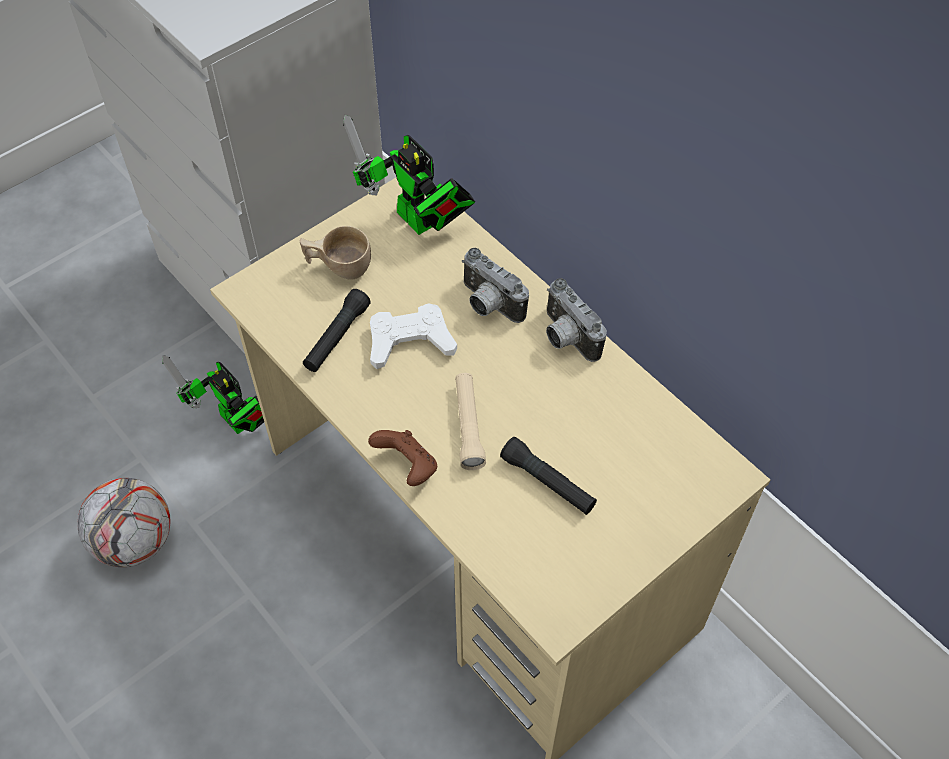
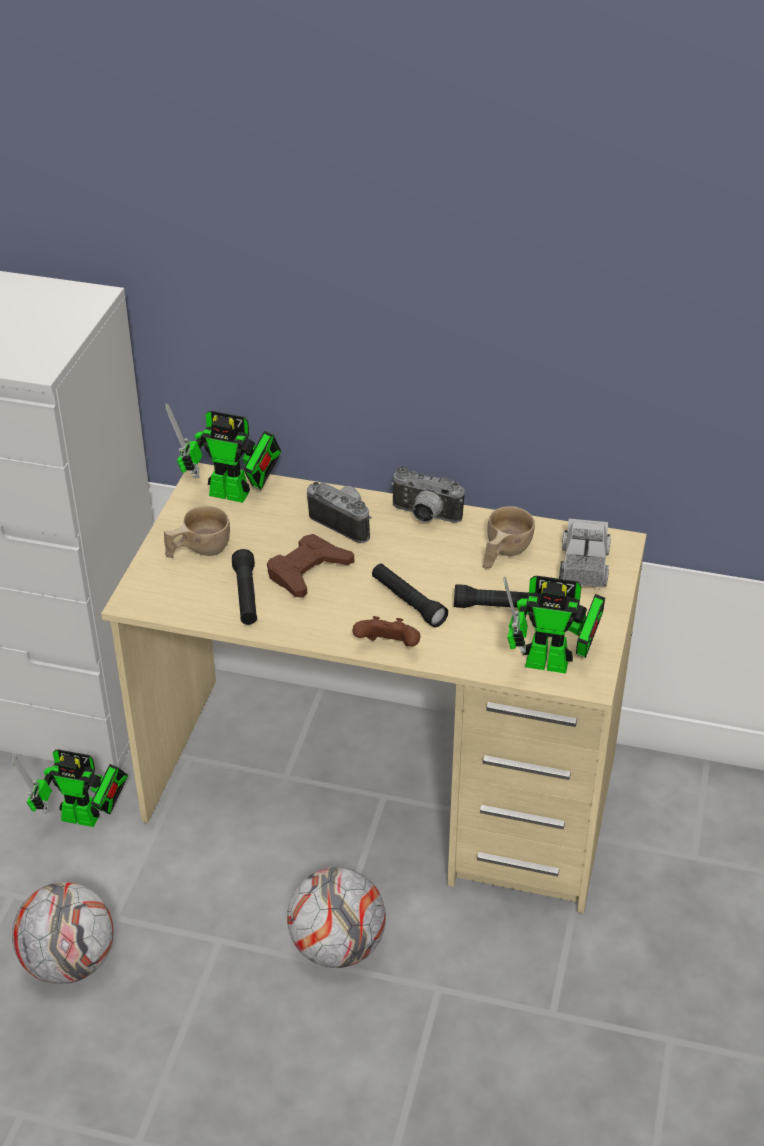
camera: 35 degrees left, 15 degrees down
white game controller [370,303,457,369] -> brown game controller [267,534,354,598]
beige flashlight [455,373,486,470] -> black flashlight [372,563,448,628]
camera [462,248,529,323] -> camera turned 150 degrees counterclockwise [307,482,372,543]
none -> football [287,867,386,968]
none -> beige cup [483,506,535,569]
none -> toy robot [503,576,605,674]
none -> toy truck [559,519,611,588]

